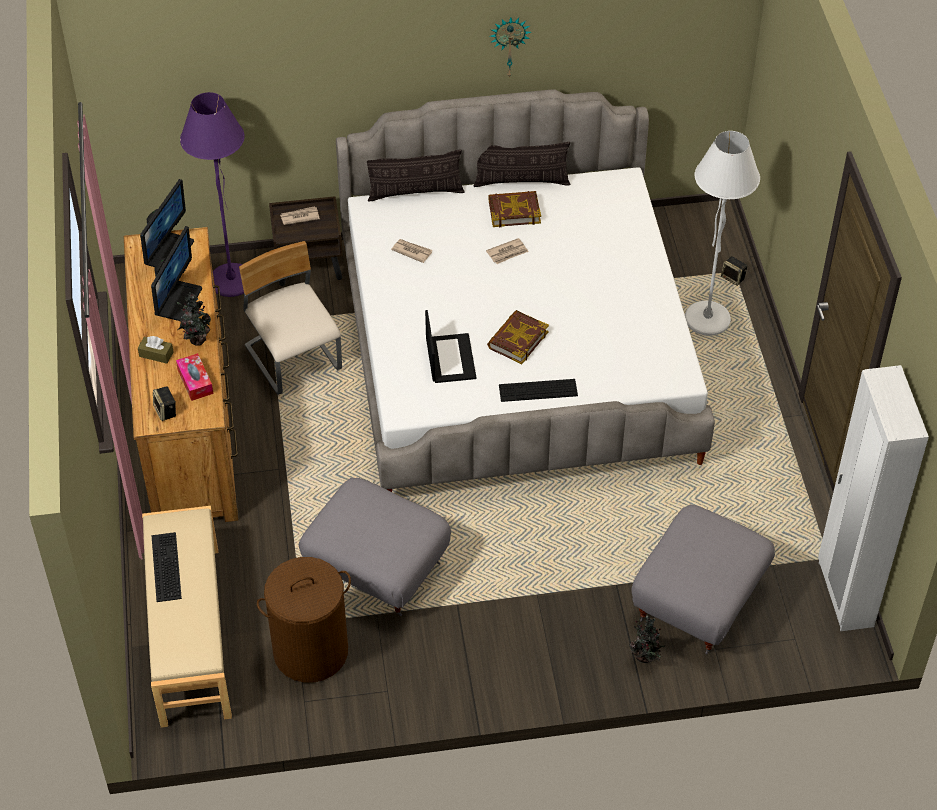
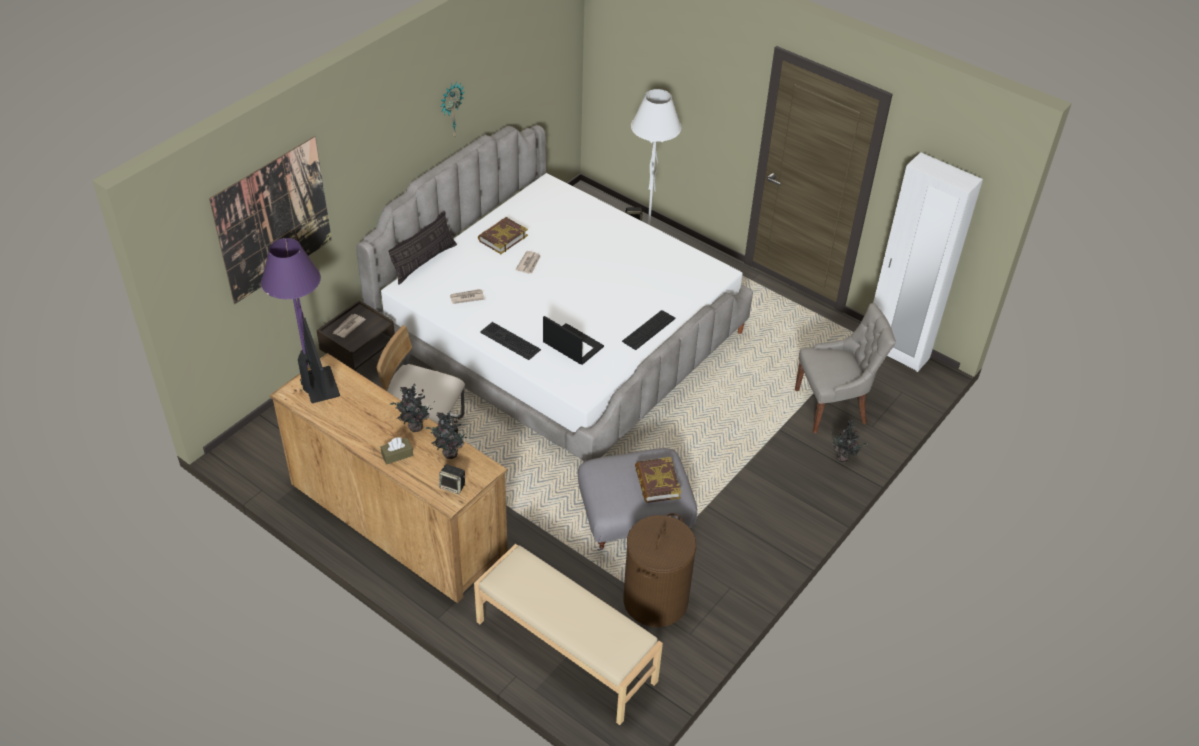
camera: 45 degrees left, 5 degrees down
monitor [151,226,202,321] -> none
keyboard [151,532,182,602] -> keyboard moved to [480,322,541,360]
tissue box [176,353,213,401] -> potted plant [425,411,470,459]
pillow [473,142,570,187] -> none
book [487,310,549,364] -> book moved to [635,457,681,503]
grey ottoman [632,505,775,655] -> grey chair [795,303,896,433]
none -> picture [209,136,332,304]

